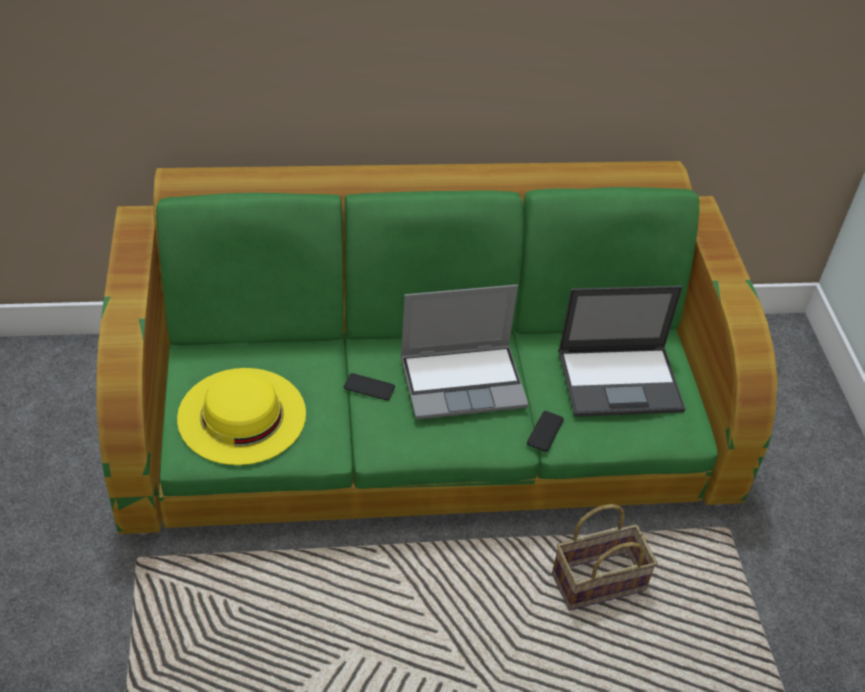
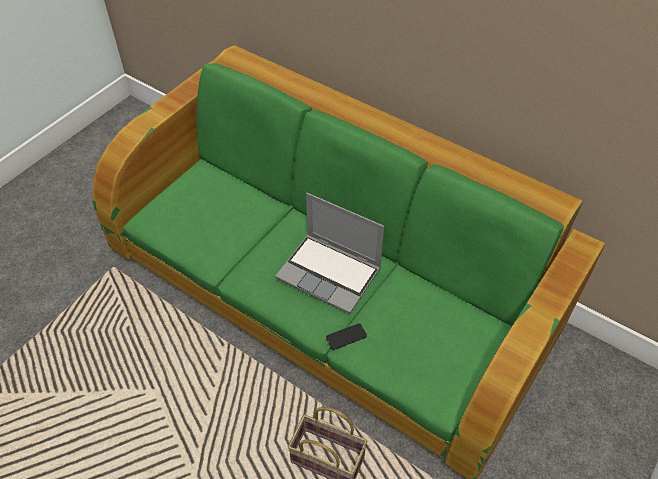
camera: 45 degrees right, 5 degrees up
yellow hat [177,368,306,465] -> none
phone [344,373,395,401] -> none
laptop [558,286,685,417] -> none

